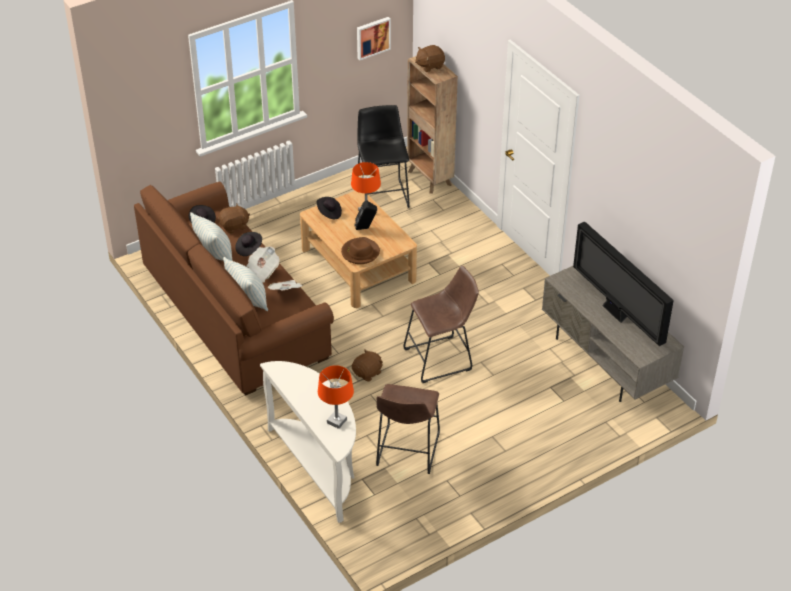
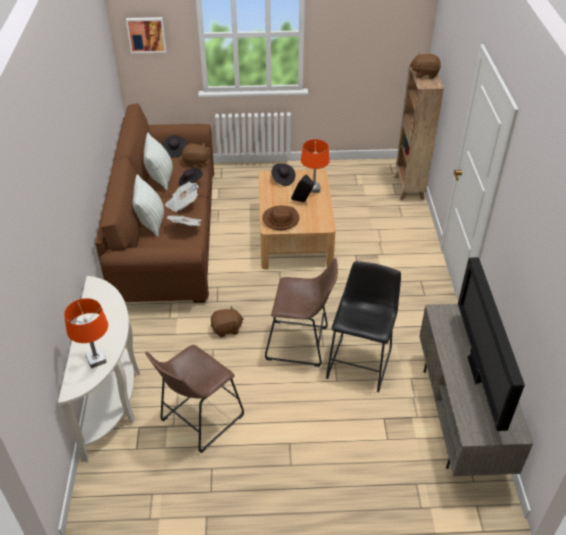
camera: 30 degrees right, 0 degrees up
picture [357,17,391,60] -> picture moved to [126,17,167,53]
black stool [357,105,410,208] -> black stool moved to [326,261,401,392]

